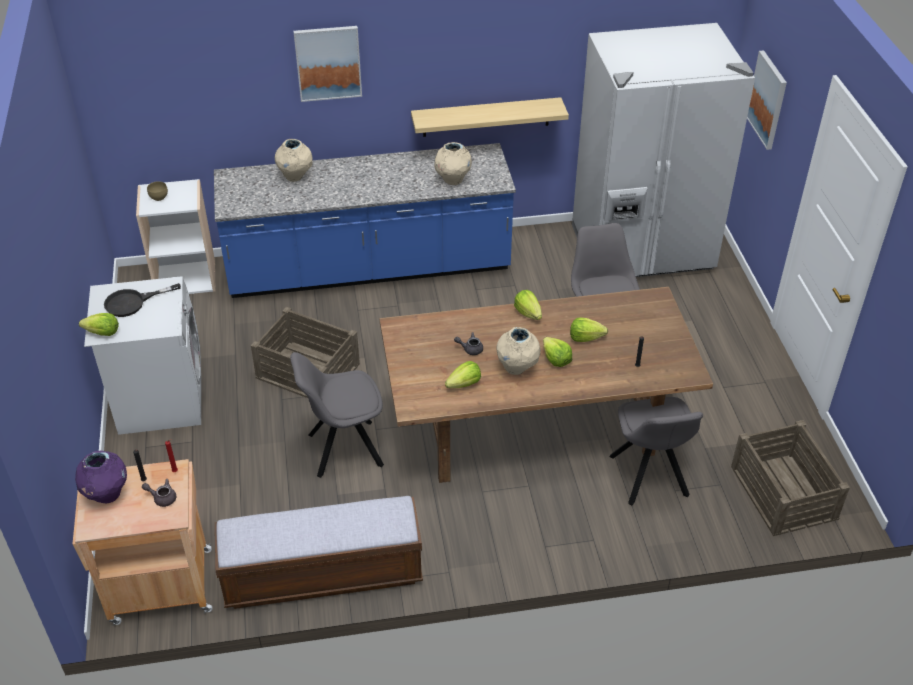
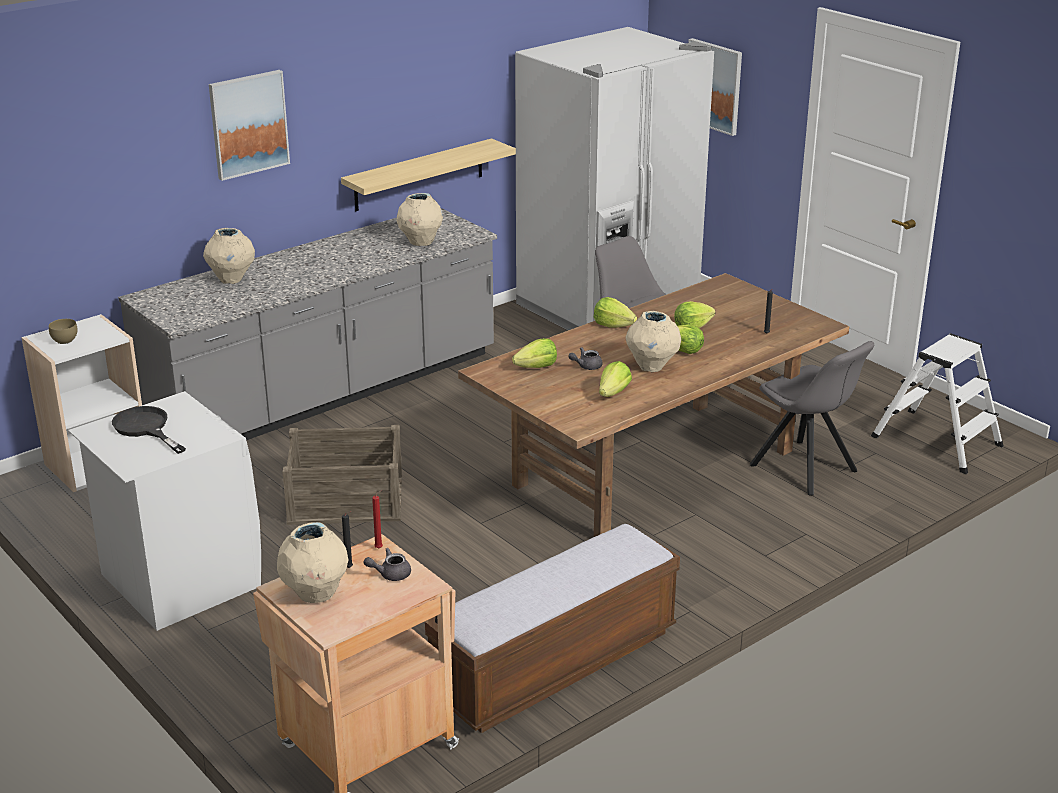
camera: 30 degrees left, 15 degrees down
purple vase [75,451,127,503] -> beige vase [277,522,348,603]
lettuce [79,313,119,336] -> lettuce moved to [512,338,557,368]
black frying pan [104,283,181,317] -> black frying pan turned 105 degrees clockwise [112,406,186,454]
blue counter [214,143,516,298] -> grey counter [118,208,497,440]
grey chair [290,352,384,478] -> none
crate [731,420,850,536] -> white step ladder [871,333,1004,474]

